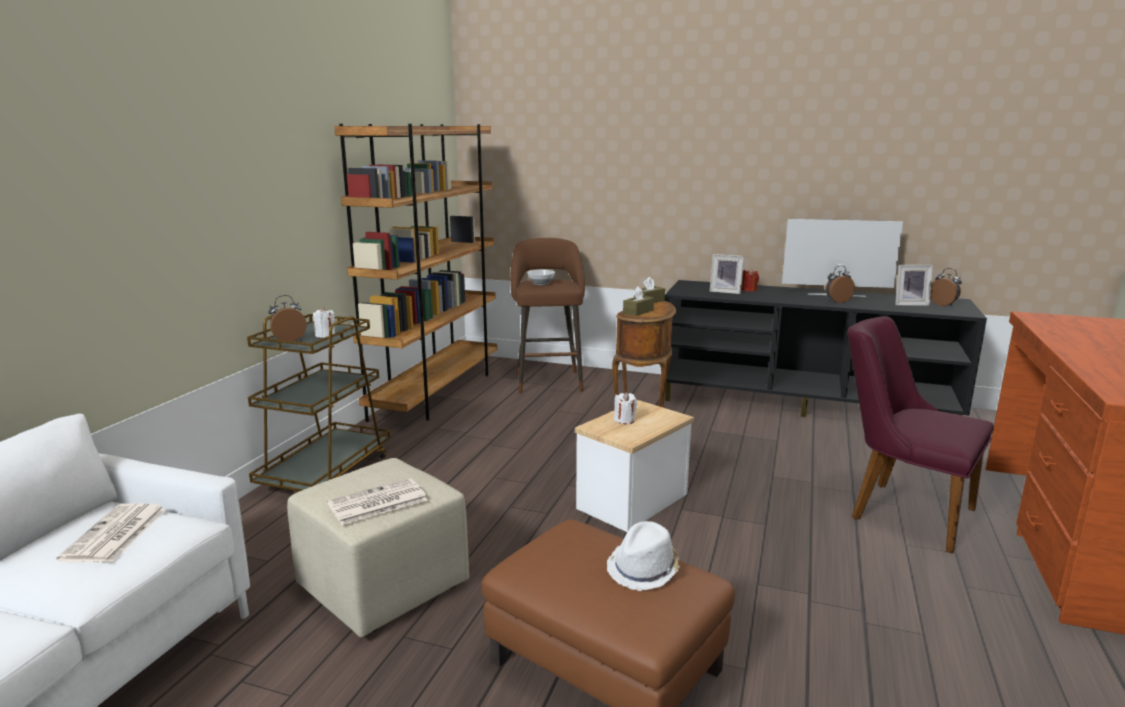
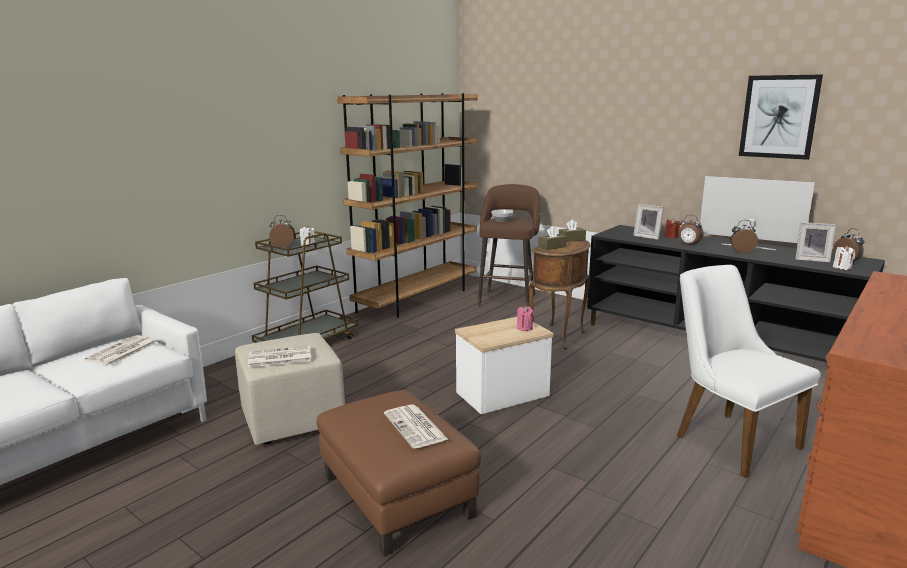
camera: 20 degrees right, 0 degrees up
white hat [607,521,680,591] -> newspaper [384,404,449,448]
white candle [614,392,637,424] -> white candle moved to [833,245,855,270]
purple chair [847,316,994,554] -> white chair [677,265,821,478]
none -> pink candle [517,306,534,331]
none -> alarm clock [678,215,703,247]
none -> picture [739,74,823,160]

